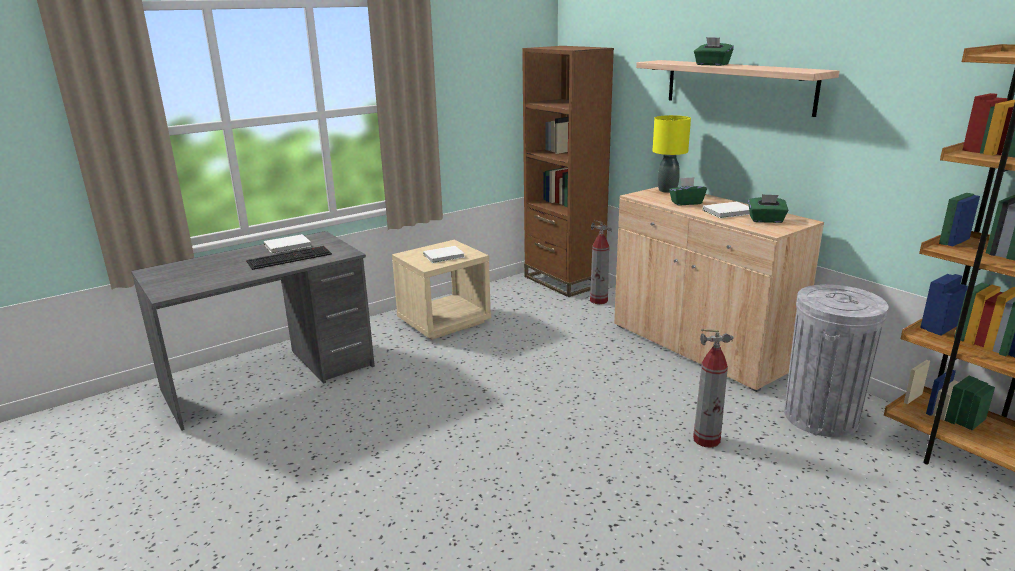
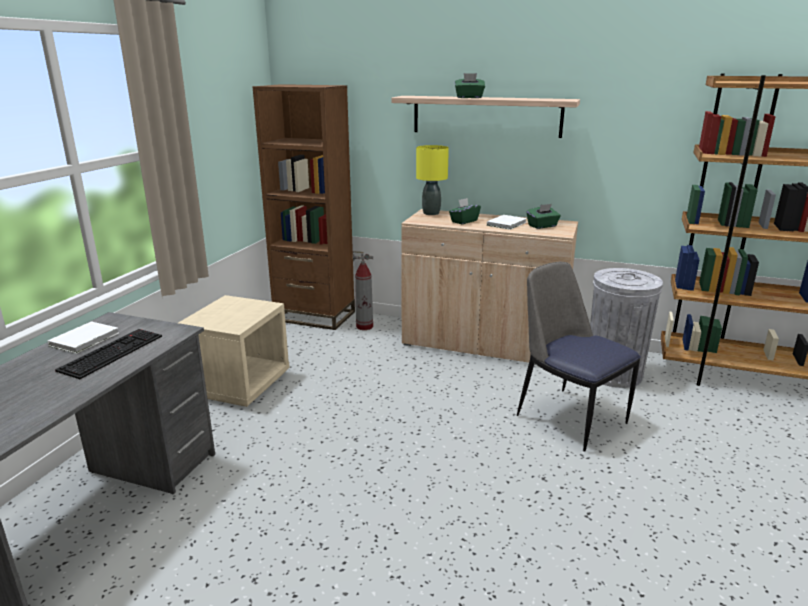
camera: 35 degrees left, 0 degrees up
white book [423,246,465,263] -> none
fire extinguisher [693,329,734,448] -> chair [517,262,641,452]

